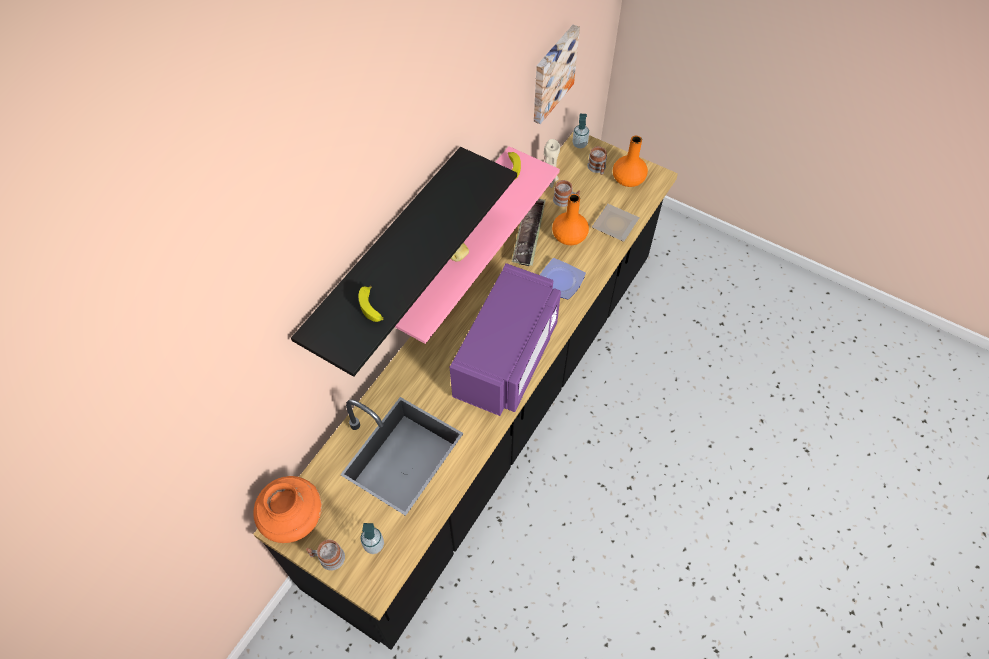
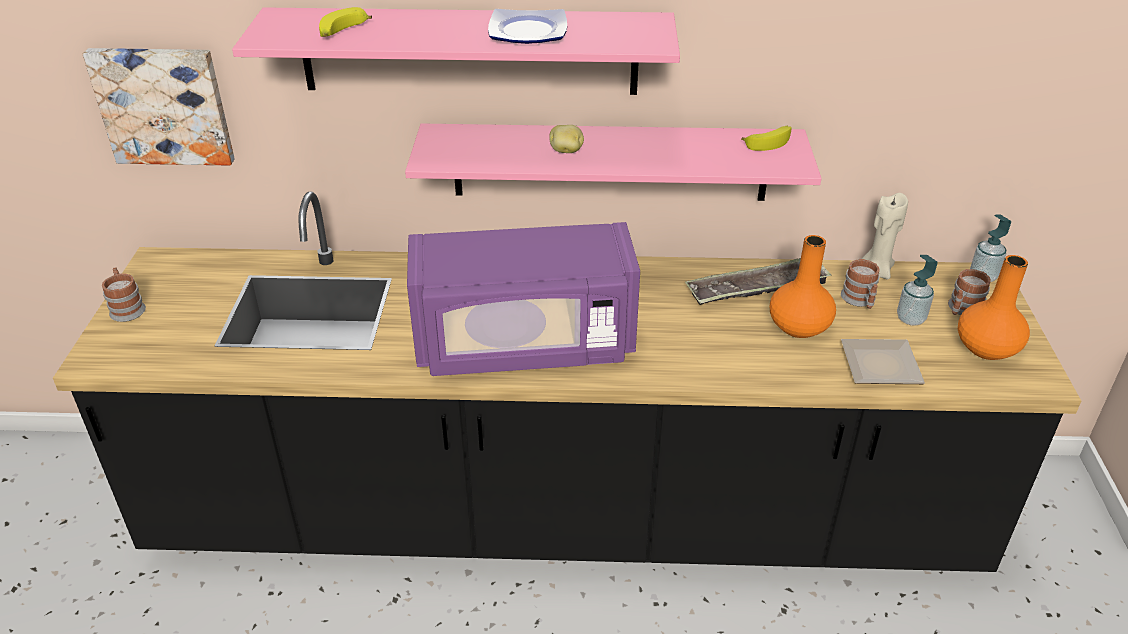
camera: 60 degrees right, 20 degrees down
orange vase [254,476,322,543] -> none
black shelf [291,147,517,377] -> pink shelf [232,7,680,95]
soap dispenser [360,523,384,554] -> soap dispenser moved to [897,255,938,326]
picture [534,24,580,124] -> picture moved to [83,48,235,166]
plate [540,258,586,300] -> plate moved to [488,9,567,44]

